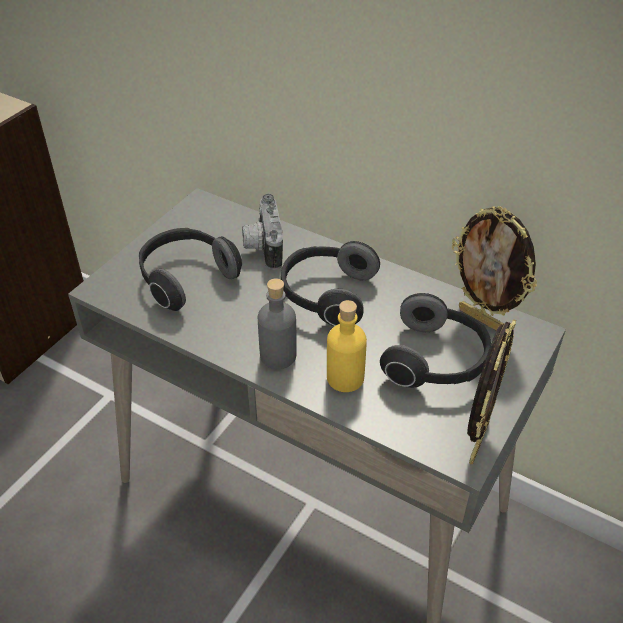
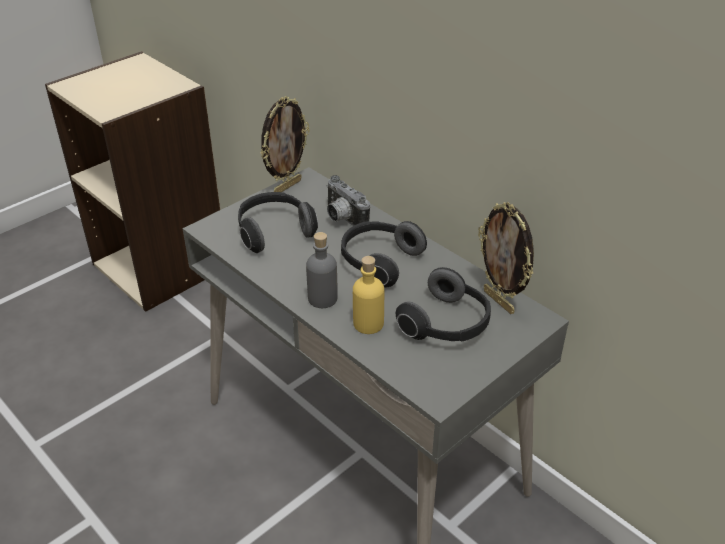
camera: 15 degrees right, 5 degrees down
camera [242,194,283,270] -> camera turned 45 degrees counterclockwise [326,175,370,226]
picture frame [467,319,516,465] -> picture frame moved to [260,96,310,192]

